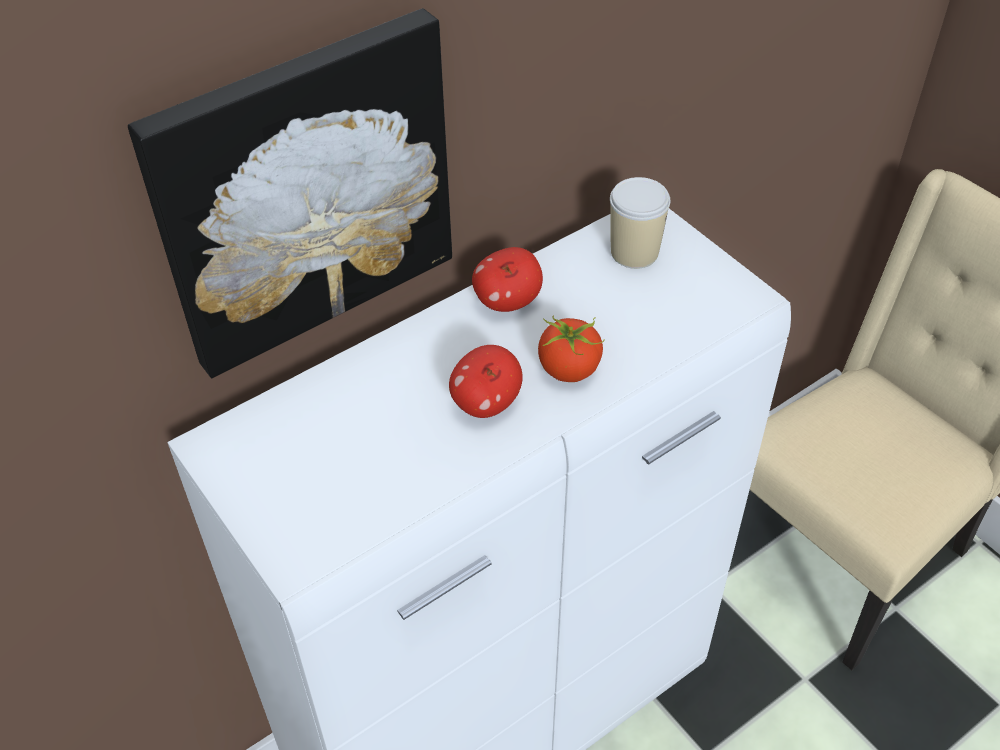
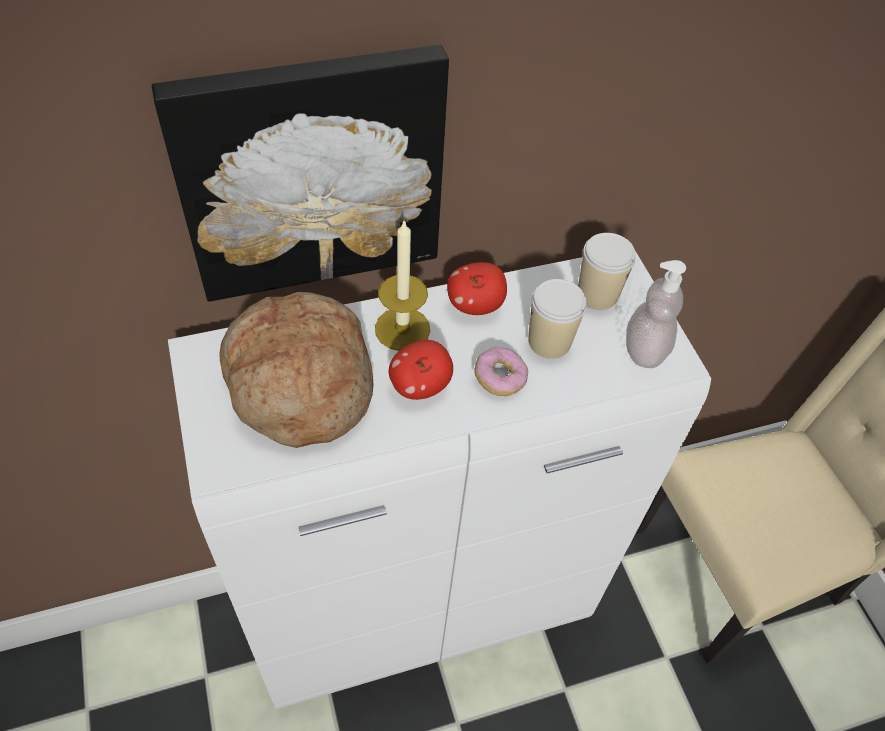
camera: 15 degrees right, 5 degrees up
tomato [538,315,605,382] -> donut [474,347,528,396]
none -> bread [219,292,373,448]
none -> candle [375,219,430,351]
none -> cup [528,279,587,359]
none -> soap dispenser [626,260,686,368]

